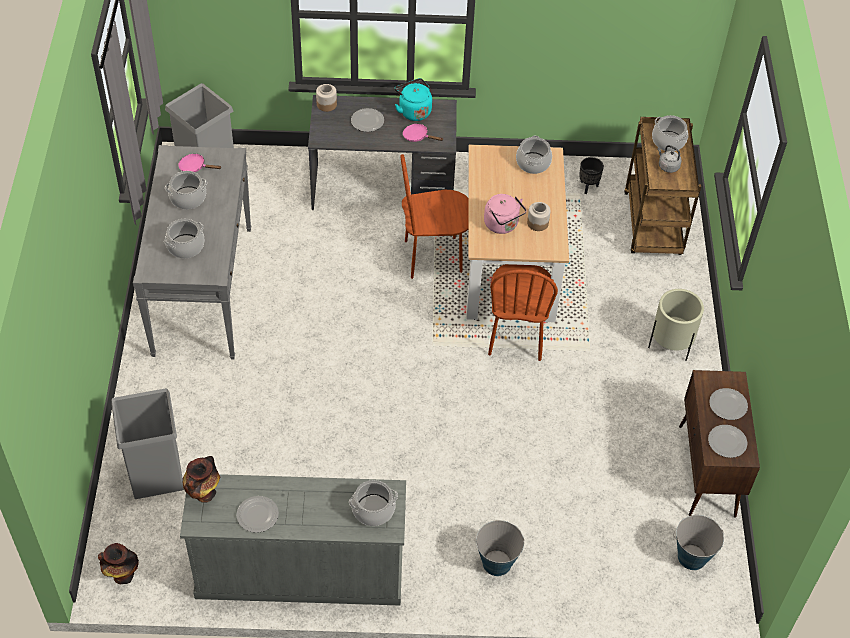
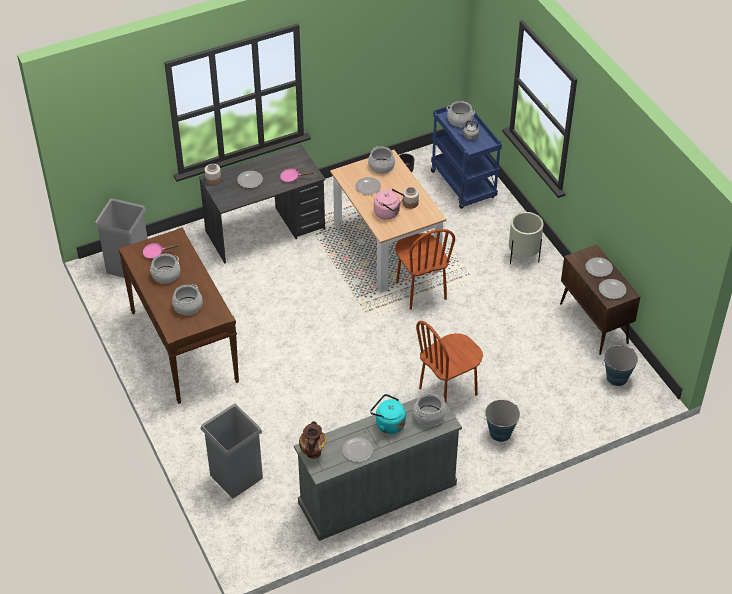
camera: 25 degrees left, 5 degrees down
vase [98,543,139,584] -> none
grey console table [133,145,251,360] -> brown console table [118,227,239,404]
turquoise kettle [395,78,432,121] -> turquoise kettle moved to [370,394,406,434]
brown chair [400,154,468,279] -> brown chair moved to [416,321,483,402]
brown cart [624,117,701,255] -> blue cart [431,100,502,209]
none -> plate [355,177,381,195]

